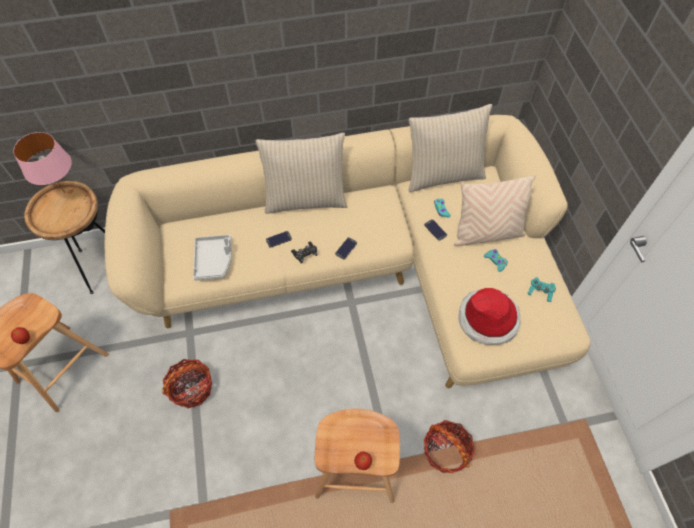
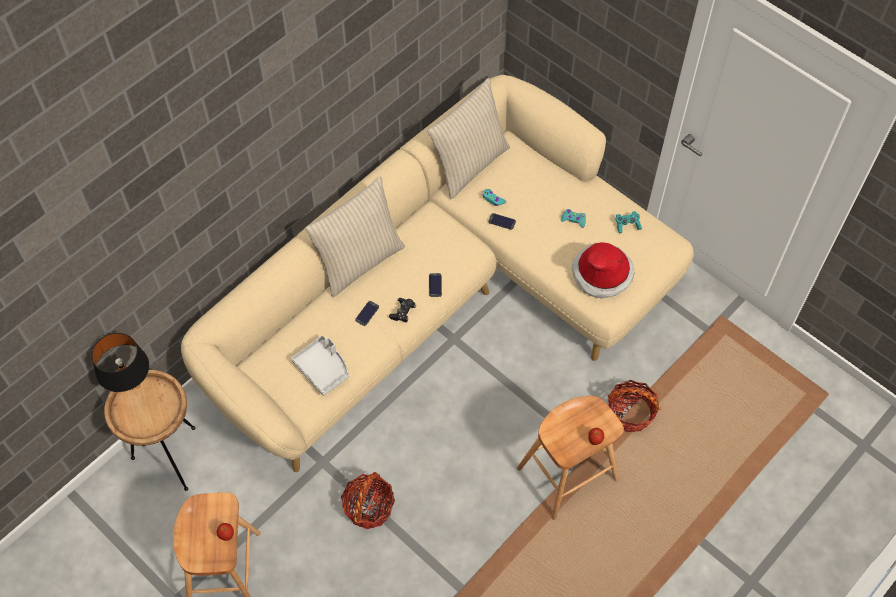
camera: 35 degrees left, 0 degrees up
pink table lamp [13,132,72,192] -> black table lamp [92,333,149,392]
beige pillow [454,175,536,246] -> none

